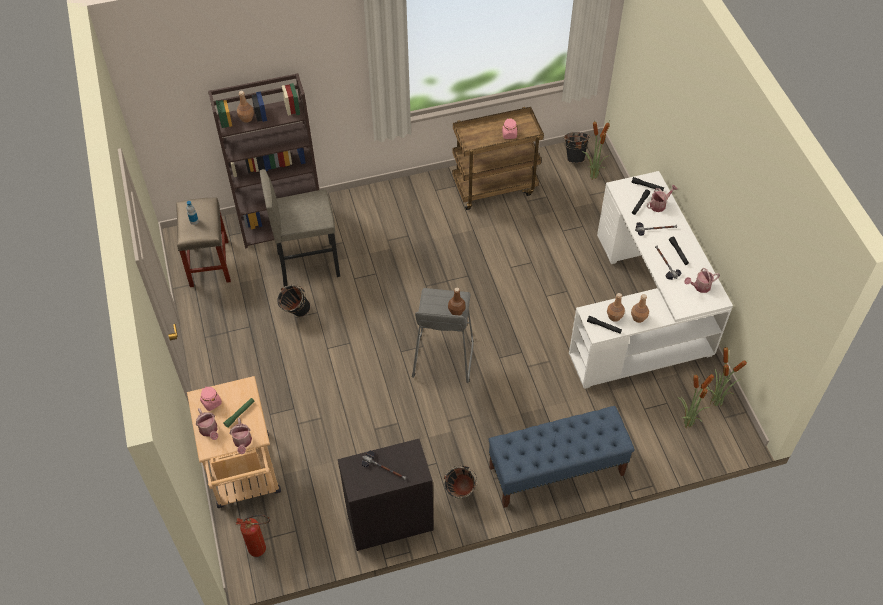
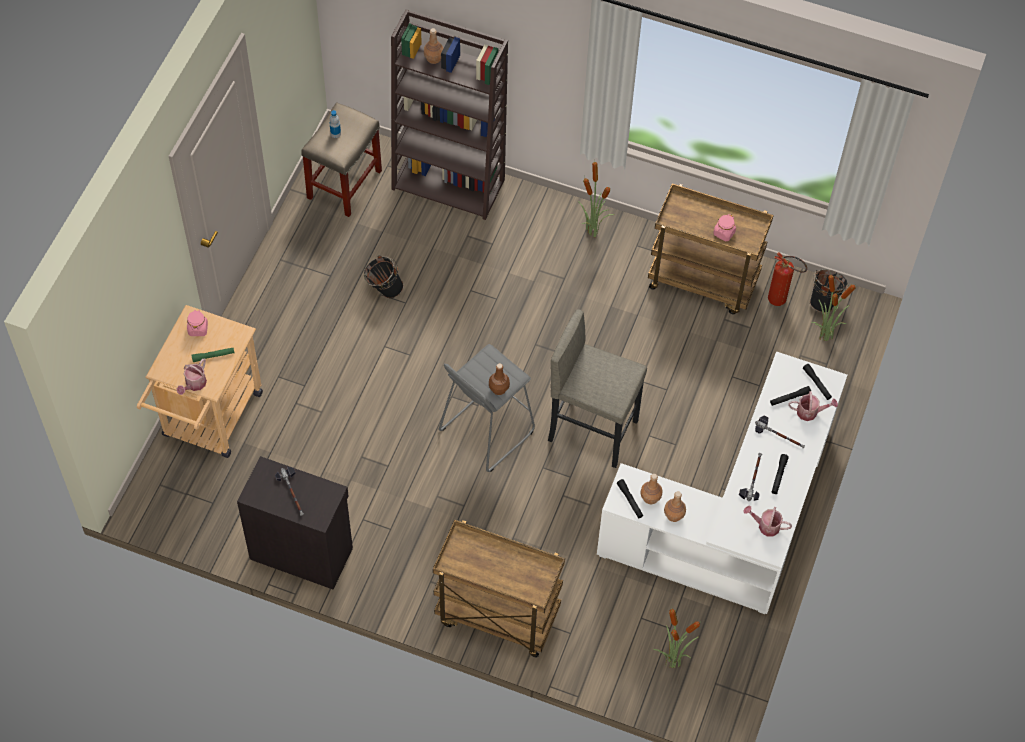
camera: 35 degrees right, 5 degrees up
watering can [196,408,218,440] -> none
fire extinguisher [236,515,270,557] -> fire extinguisher moved to [768,252,807,306]
grey stool [260,169,340,287] -> grey stool moved to [548,309,647,468]
black bucket [444,465,477,498] -> none
blue bench [488,406,635,508] -> brown cart [433,520,565,658]
potted plant [706,347,748,406] -> potted plant moved to [578,162,615,237]

